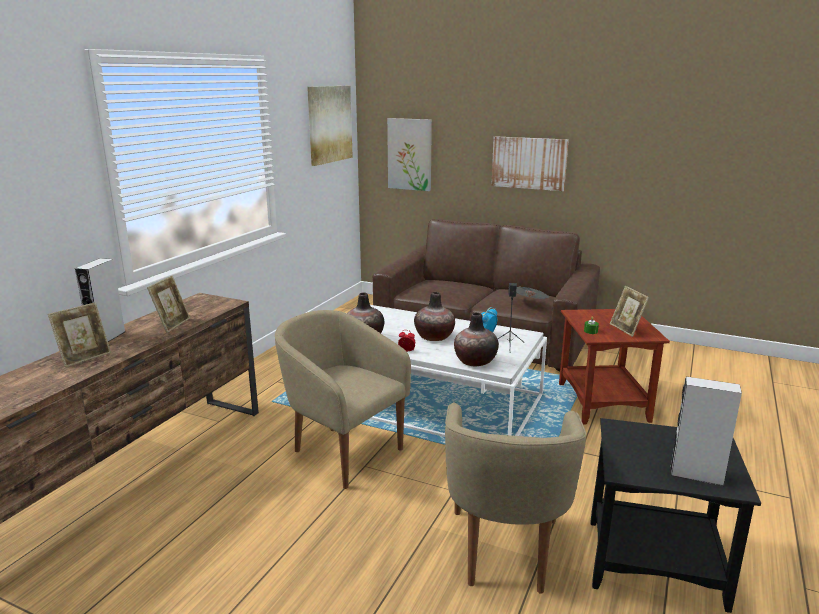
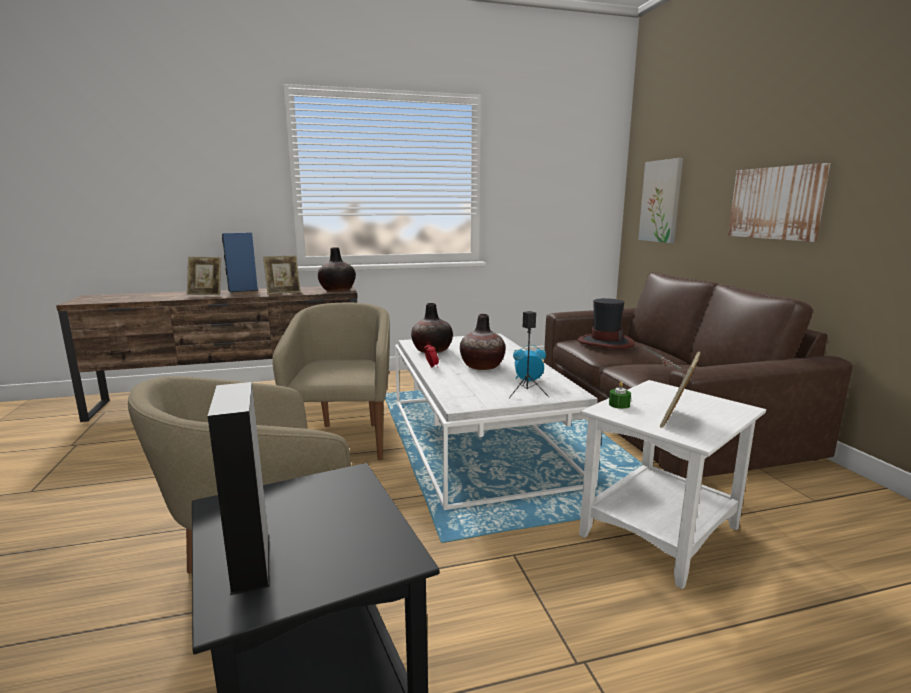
camera: 50 degrees right, 5 degrees down
grey speaker [75,258,125,342] -> blue speaker [222,232,258,292]
picture [307,86,353,166] -> none
vase [454,312,499,366] -> vase moved to [318,247,356,292]
brown side table [559,309,670,425] -> white side table [579,380,766,589]
none -> hat [577,298,635,349]

